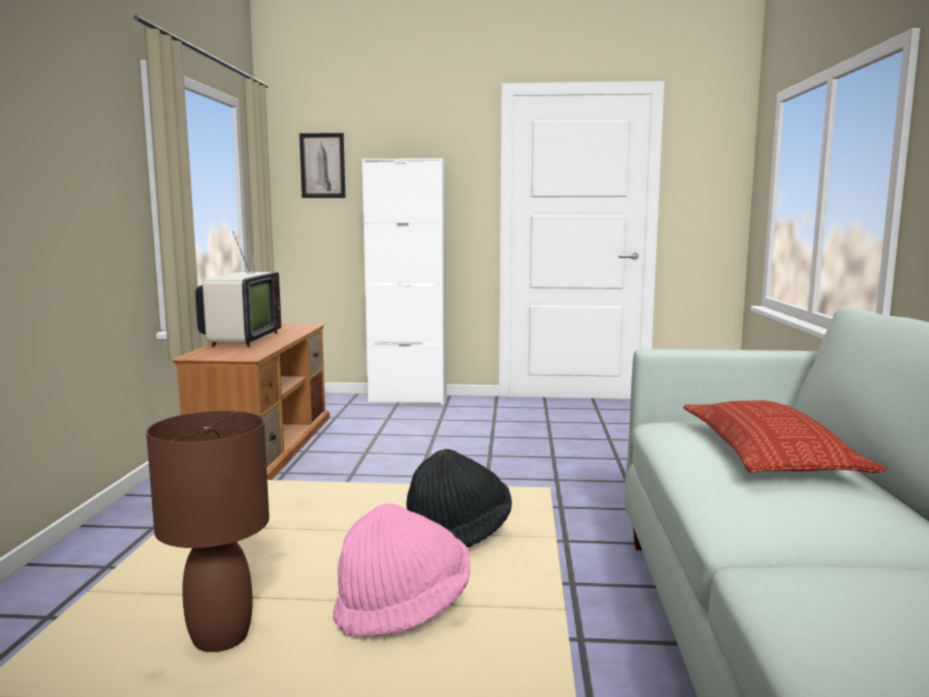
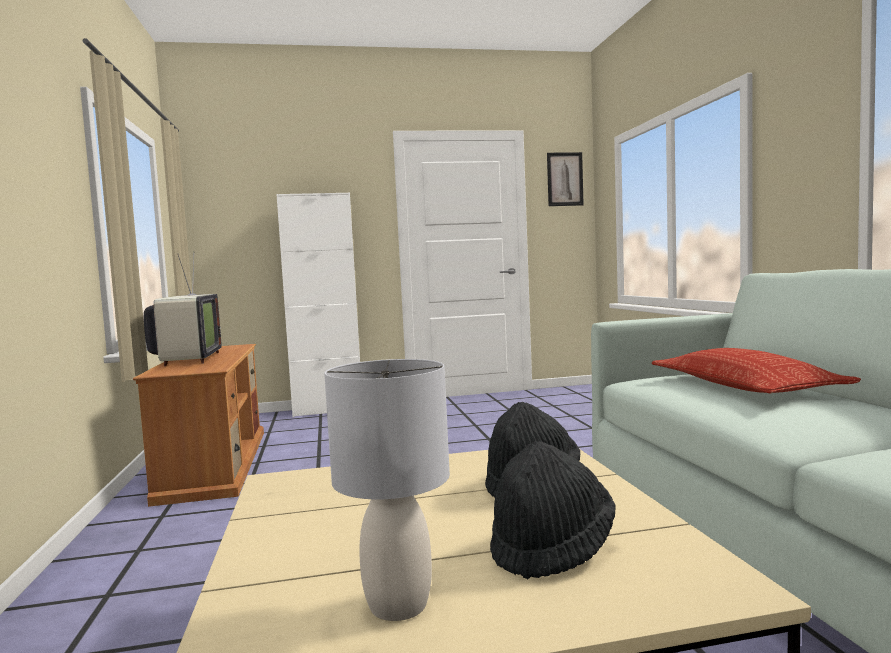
camera: 15 degrees left, 5 degrees down
brown table lamp [146,411,269,652] -> grey table lamp [324,359,450,621]
picture [299,133,345,198] -> picture moved to [547,152,584,206]
pink hat [333,503,470,637] -> black hat [490,441,616,579]

